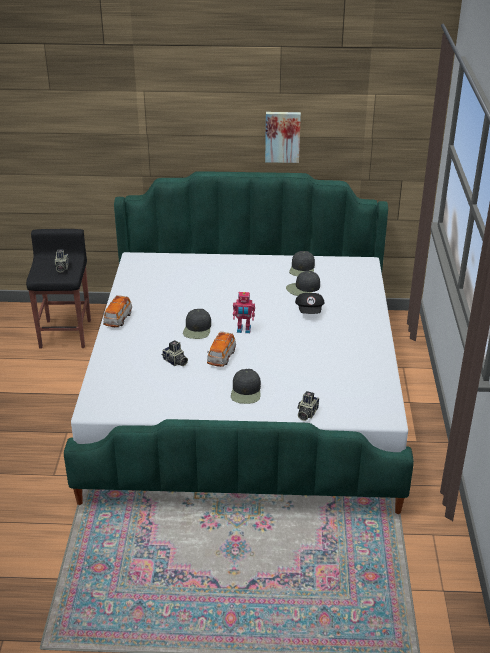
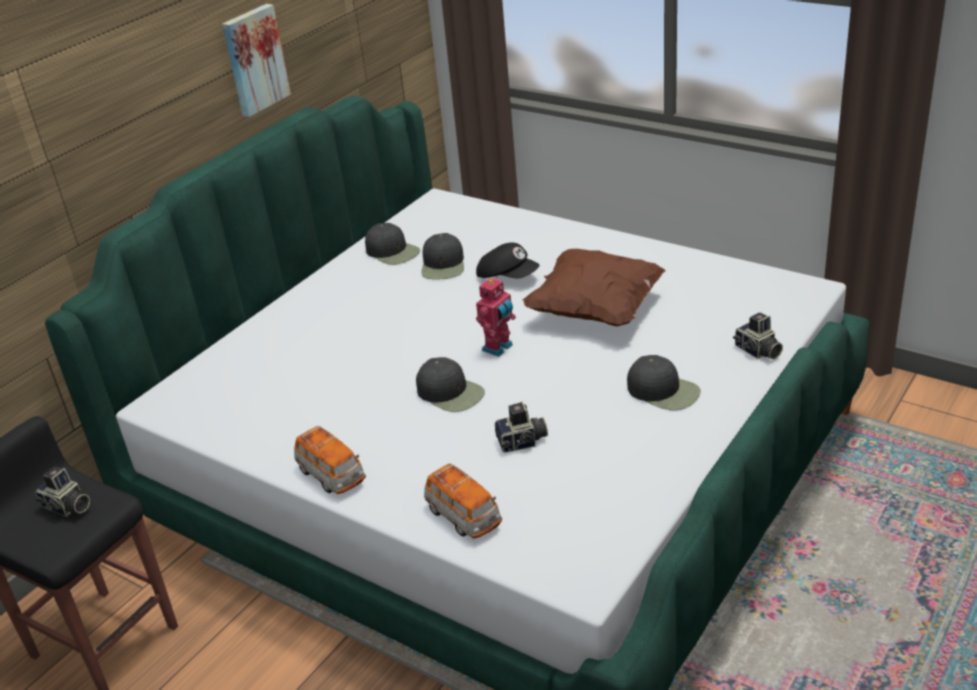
camera: 55 degrees left, 0 degrees up
toy car [207,332,236,367] -> toy car moved to [424,464,502,539]
none -> brown pillow [522,249,665,326]

